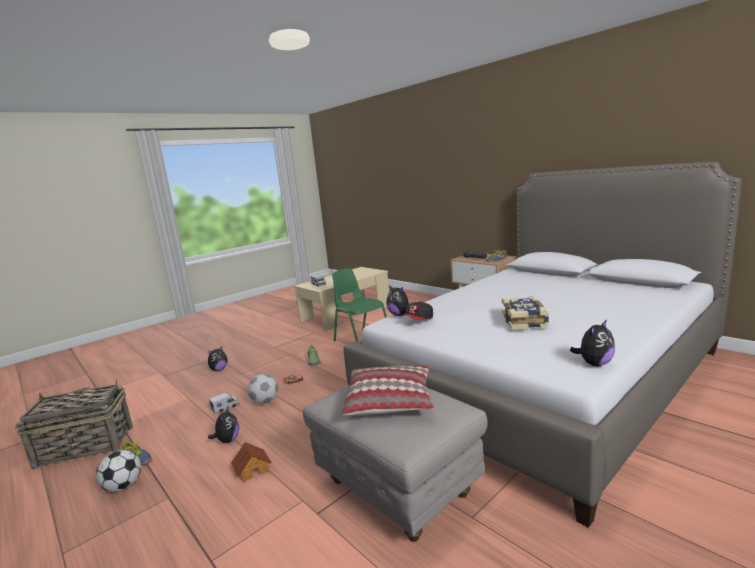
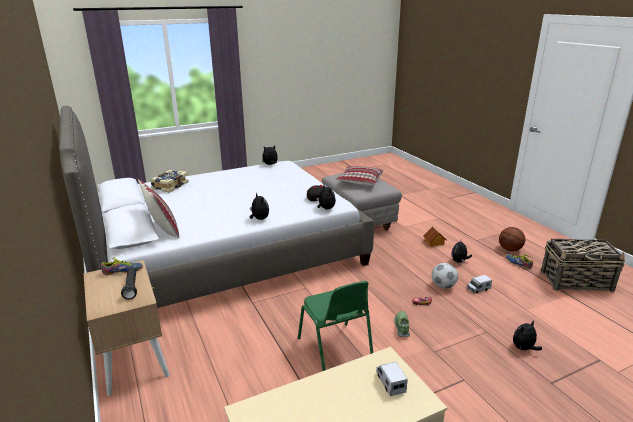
camera: 165 degrees left, 10 degrees up
football [96,450,141,492] -> basketball [499,227,525,251]
book [502,296,549,330] -> book moved to [150,170,189,192]
none -> pillow [138,179,179,239]
none -> plush toy [250,193,269,220]

